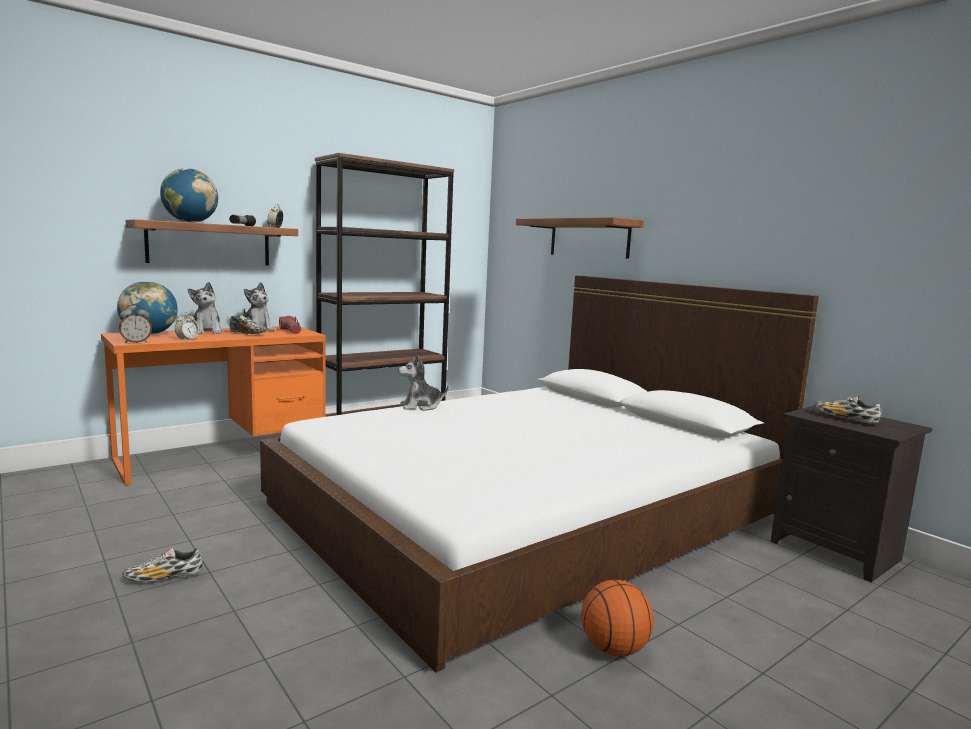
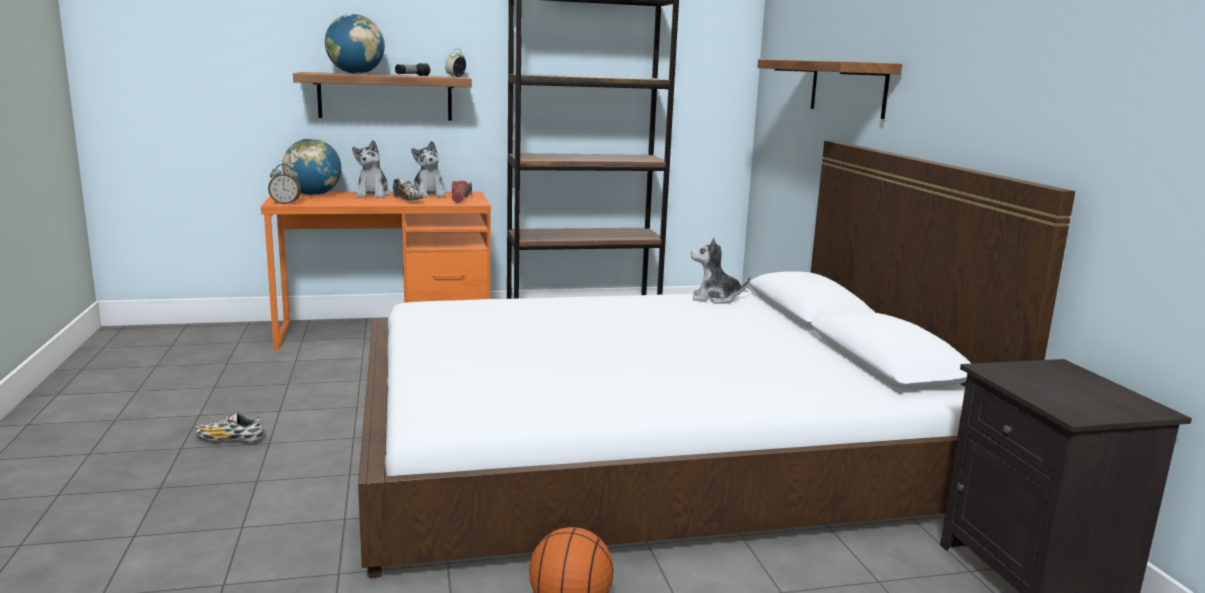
camera: 25 degrees right, 5 degrees up
alarm clock [175,312,199,340] -> none
plush toy [398,355,449,411] -> plush toy moved to [691,237,751,304]
shoe [814,396,881,424] -> none

